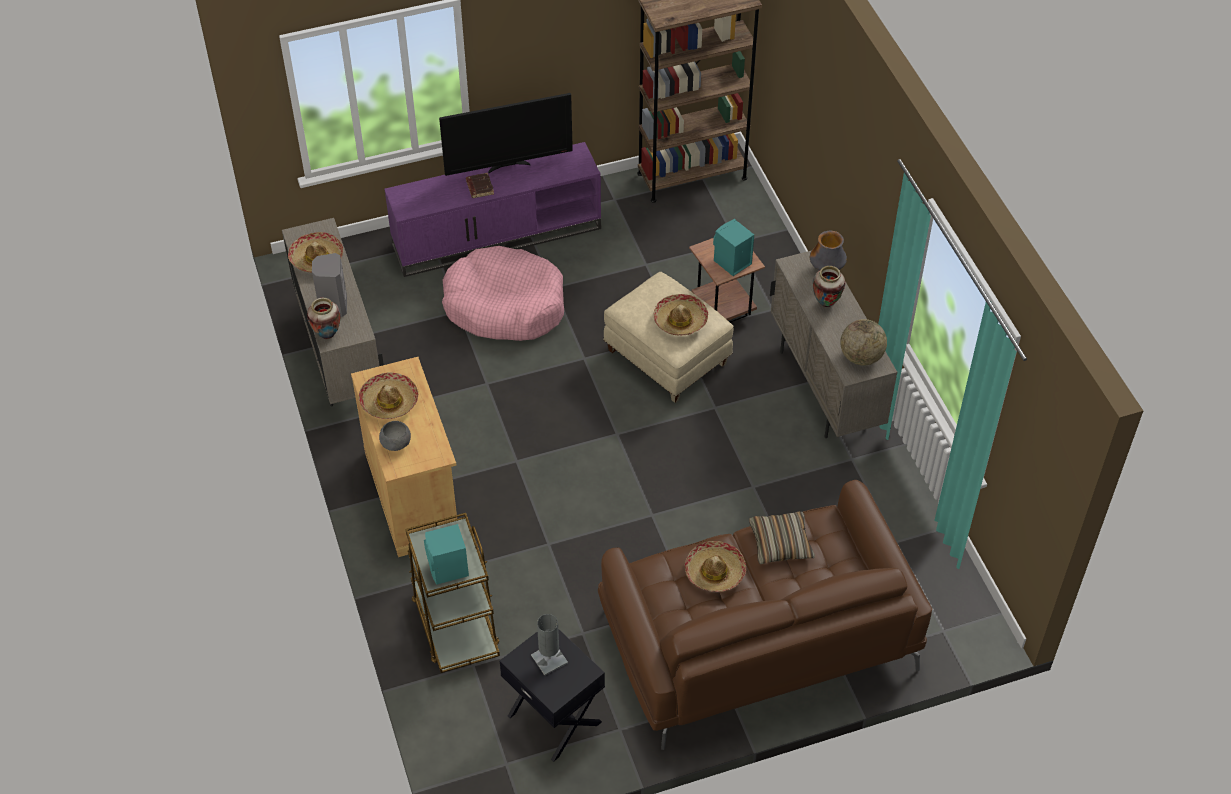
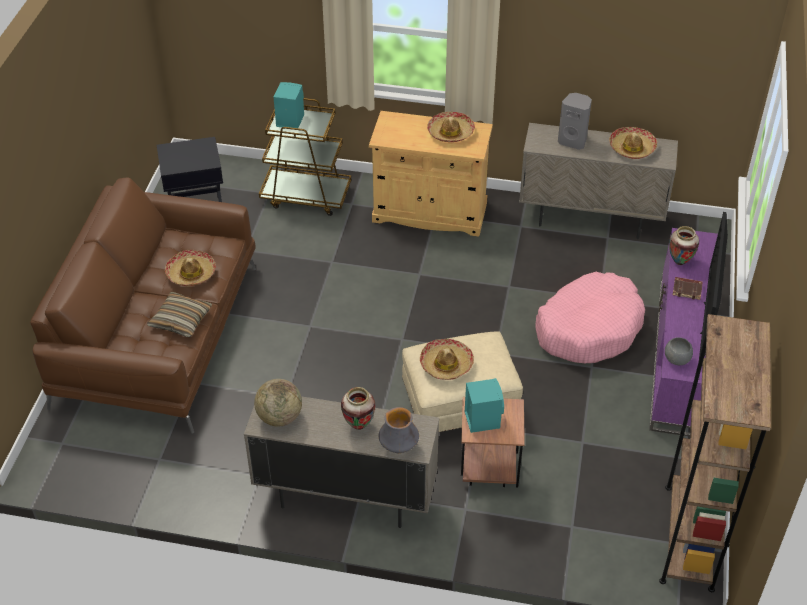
camera: 120 degrees right, 5 degrees down
vase [307,298,340,339] -> vase moved to [669,226,699,265]
grey bowl [379,421,411,451] -> grey bowl moved to [665,337,693,365]
grey table lamp [531,614,568,675] -> none

